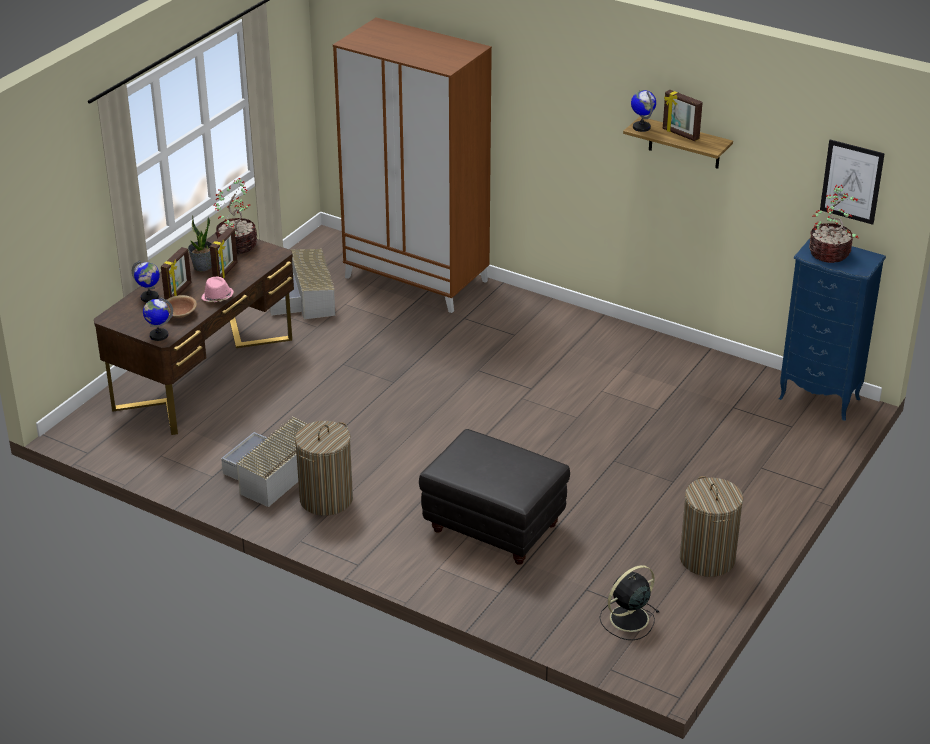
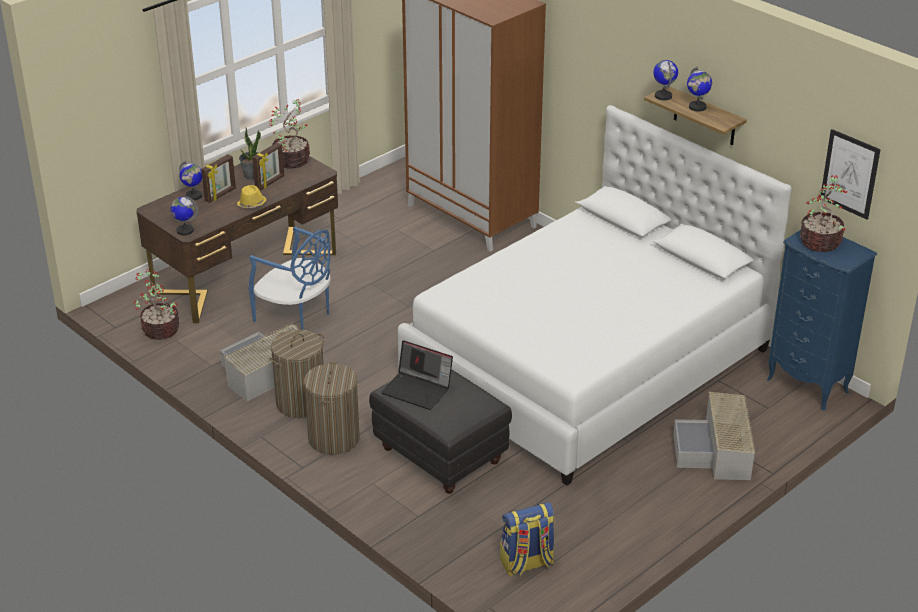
camera: 15 degrees right, 0 degrees up
brown bowl [165,295,197,318] -> none
pink hat [201,277,234,302] -> yellow hat [237,185,266,208]
grey storage box [269,249,335,319] -> grey storage box moved to [673,392,756,480]
black fan [599,565,659,640] -> backpack [500,502,555,576]
picture frame [663,90,703,141] -> globe [687,67,712,111]
laundry basket [680,476,743,577] -> laundry basket moved to [304,362,360,455]
none -> potted plant [133,269,179,340]
none -> blue chair [249,227,331,330]
none -> laptop [381,340,453,410]
none -> white bed [398,105,792,485]

